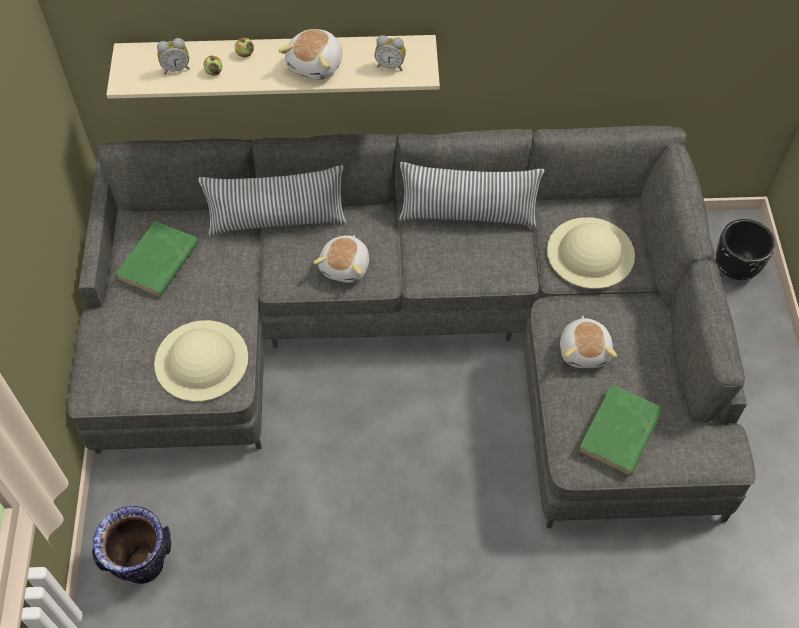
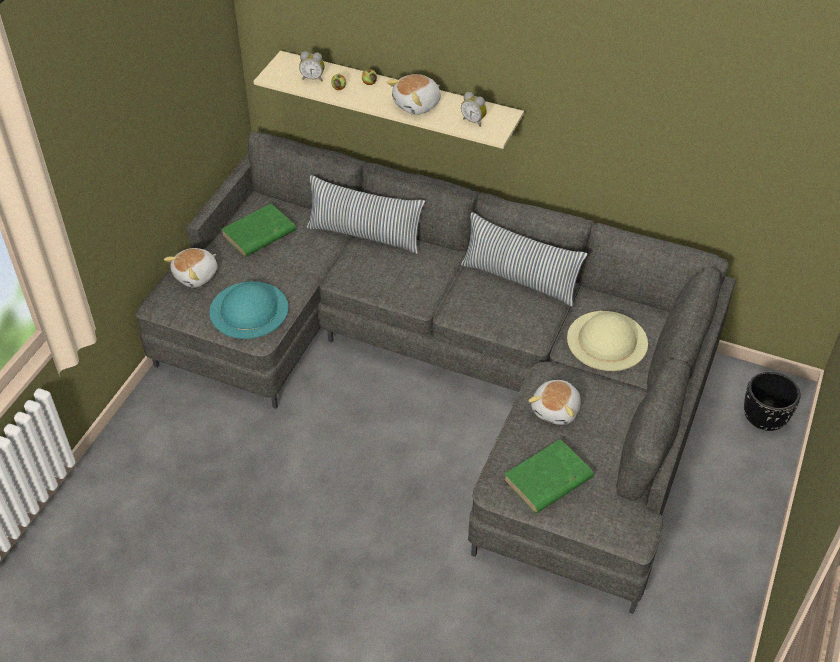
camera: 25 degrees right, 10 degrees down
vase [92,506,171,584] -> none
beige hat [154,320,248,402] -> turquoise hat [209,281,289,339]
plush toy [314,235,369,283] -> plush toy moved to [164,248,218,288]

